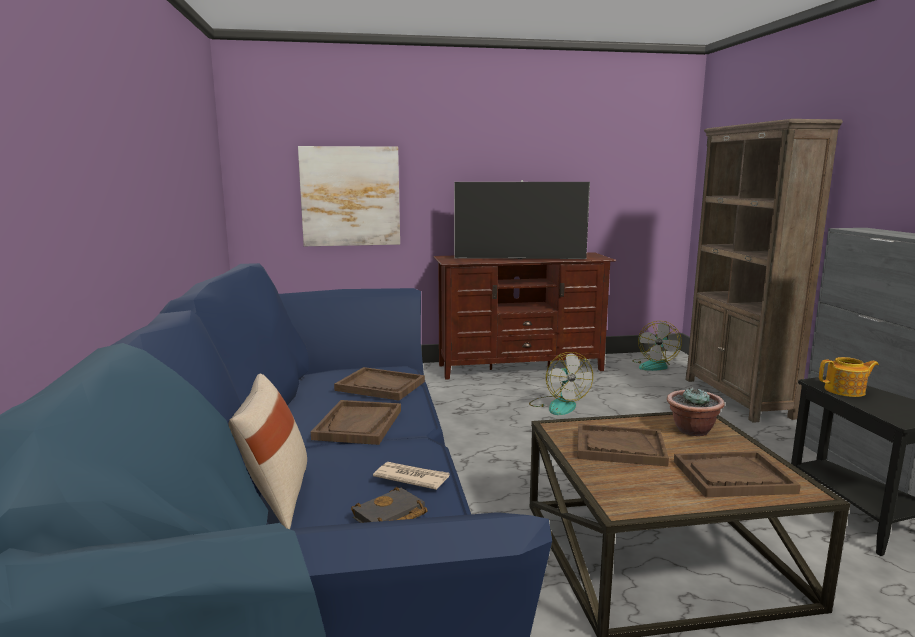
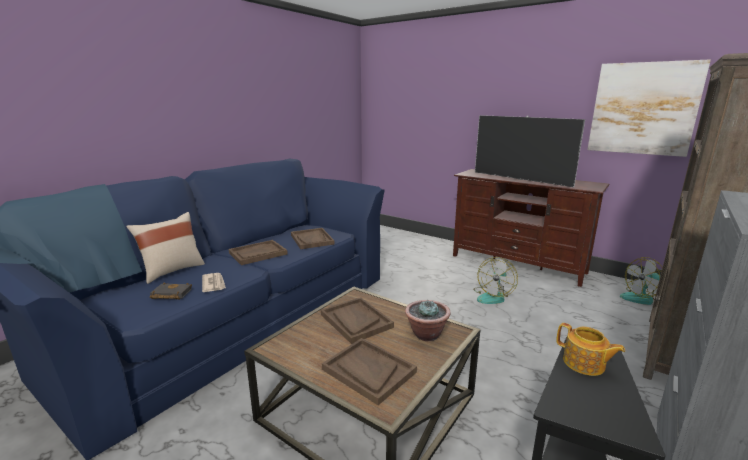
camera: 45 degrees right, 5 degrees up
picture [298,146,400,246] -> picture moved to [587,59,711,157]

